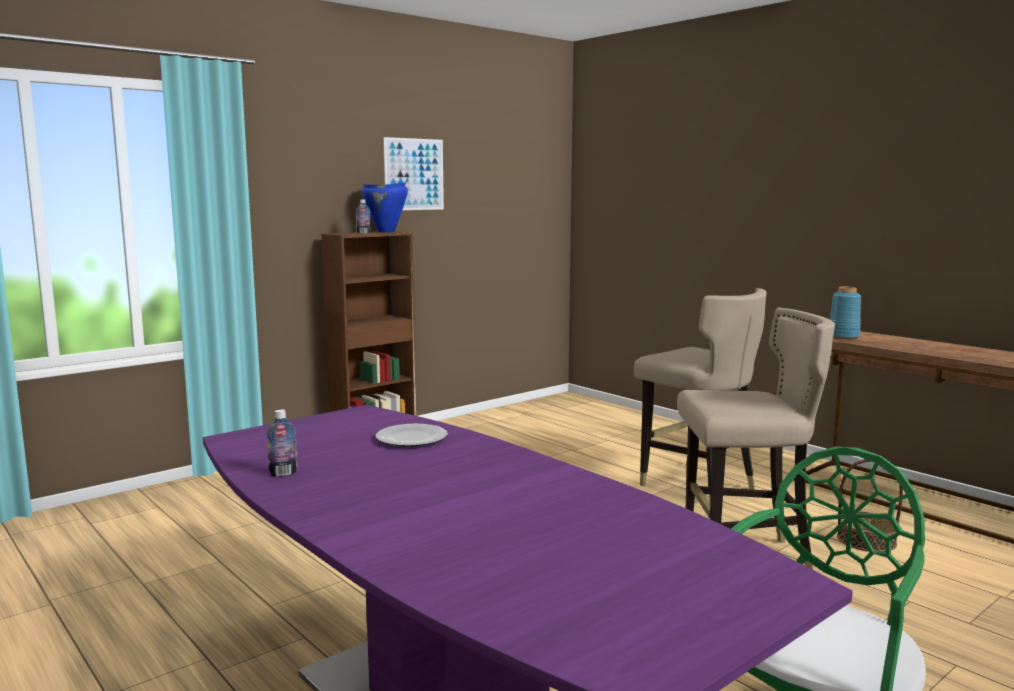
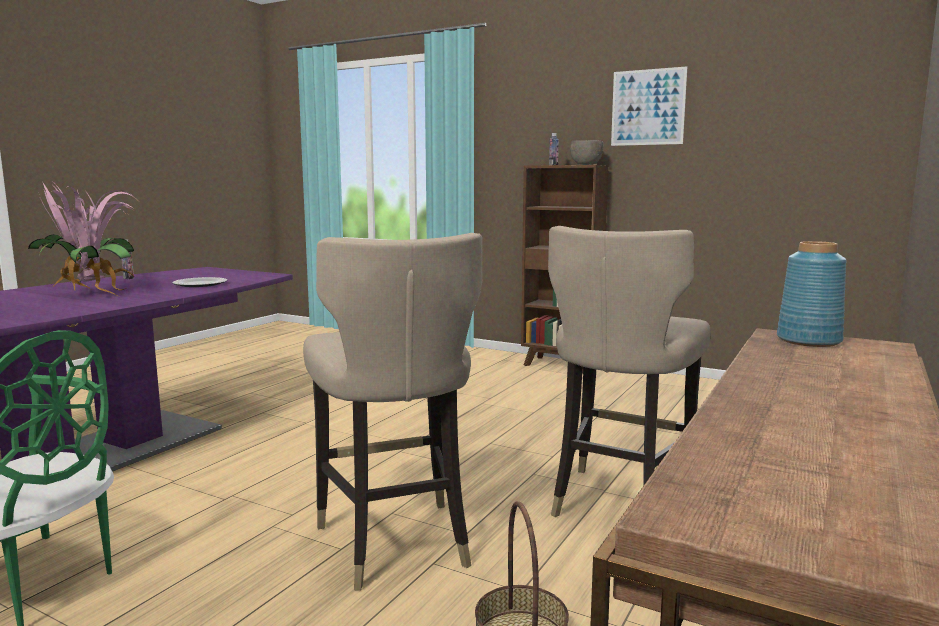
camera: 70 degrees right, 0 degrees up
blue cooking pot [361,182,408,232] -> grey bowl [570,140,603,165]
none -> potted plant [28,181,136,297]

